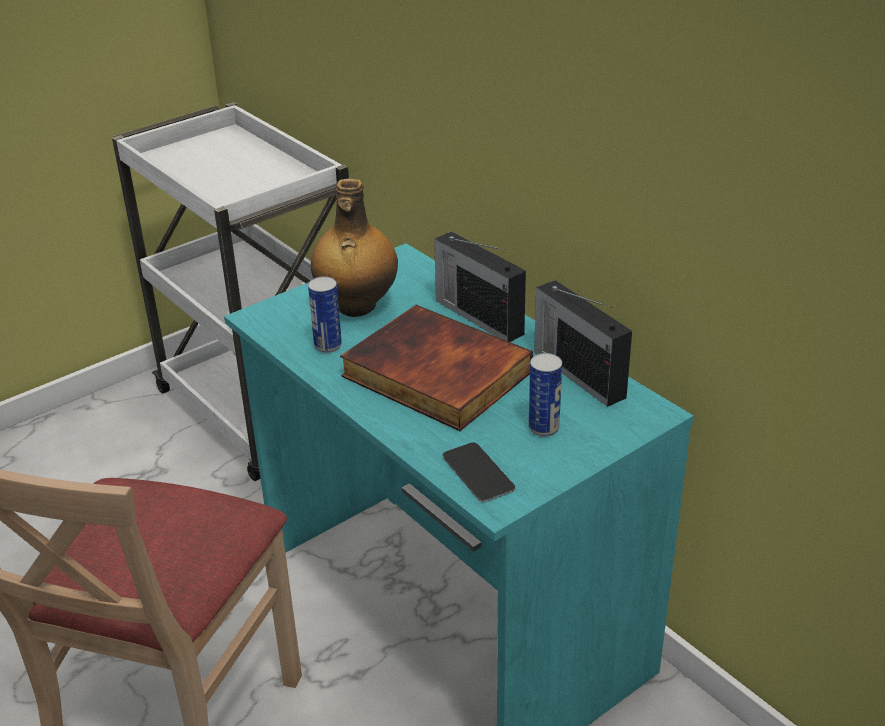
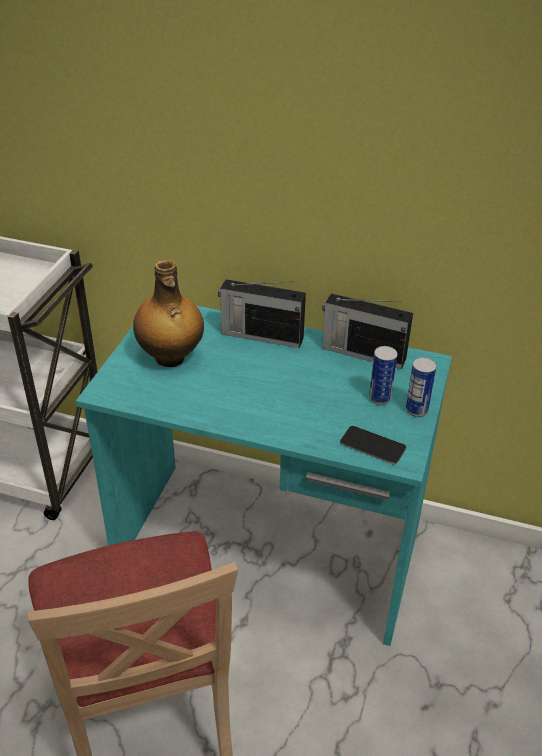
camera: 35 degrees left, 5 degrees up
can [308,276,342,353] -> can moved to [406,357,436,417]
book [340,305,533,431] -> none

